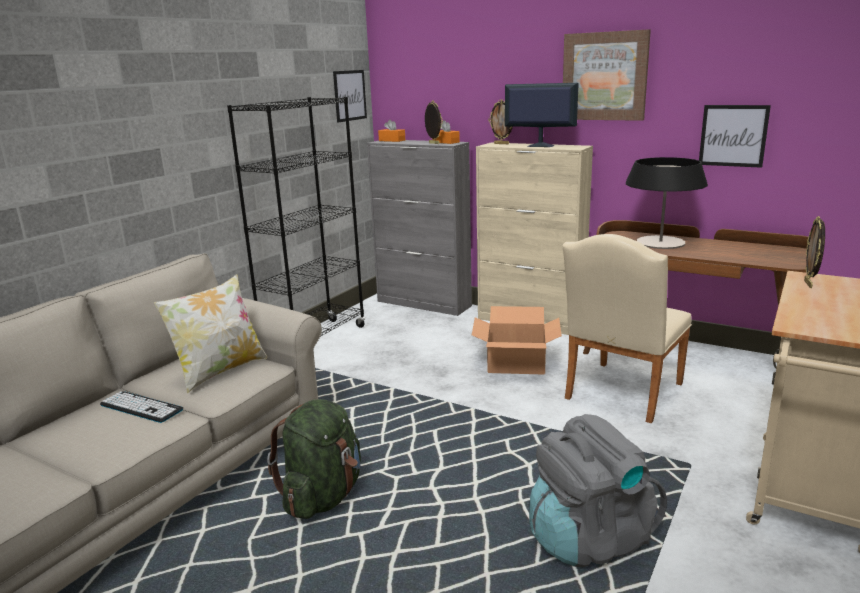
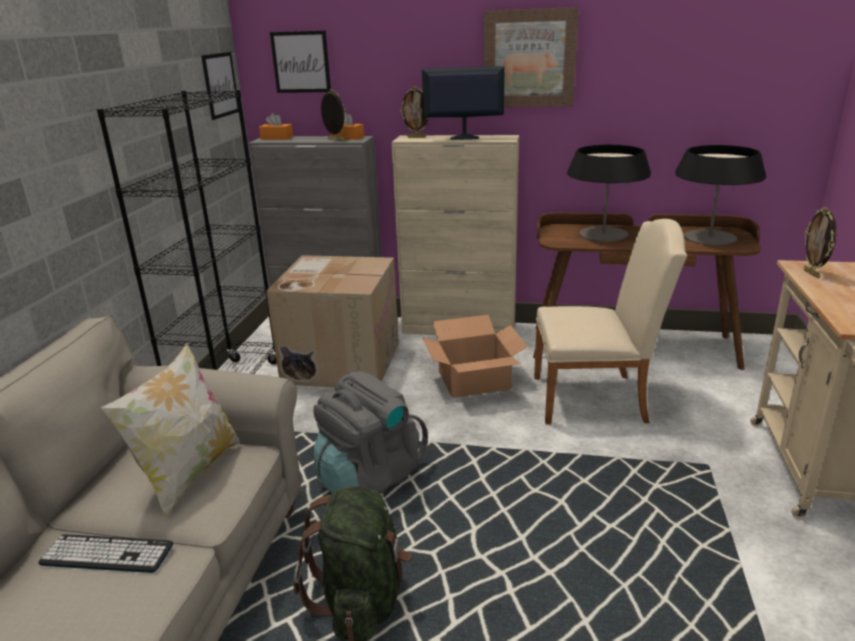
camera: 20 degrees left, 5 degrees up
grey backpack [529,414,667,567] -> grey backpack moved to [313,371,428,494]
beige chair [563,234,692,423] -> beige chair turned 105 degrees counterclockwise [534,219,687,425]
picture [699,105,771,168] -> picture moved to [270,31,331,93]
none -> cardboard box [266,255,399,387]
none -> table lamp [675,145,766,246]

